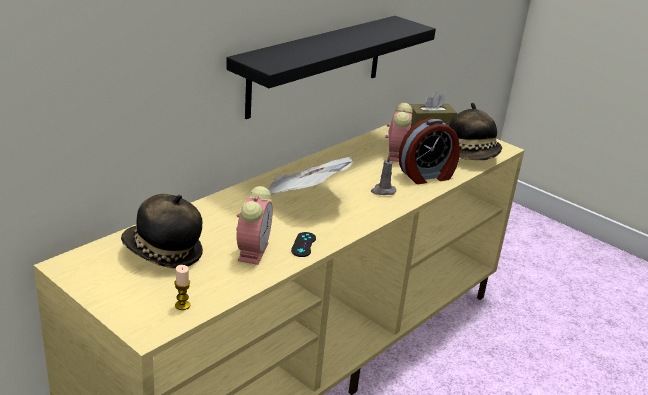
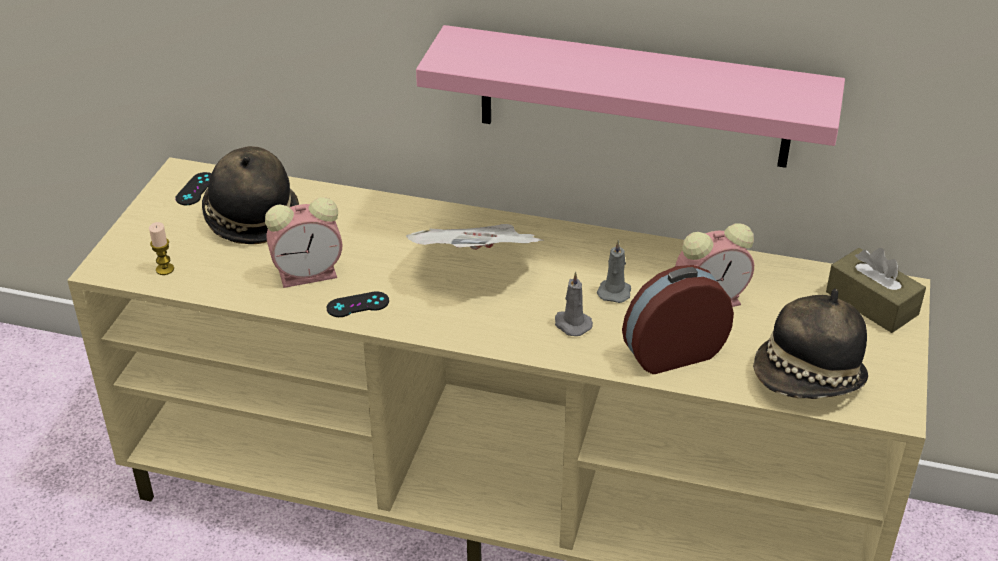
camera: 65 degrees right, 10 degrees up
black shelf [226,16,436,119] -> pink shelf [416,25,845,168]
alarm clock [398,118,460,184] -> alarm clock turned 120 degrees clockwise [622,265,734,374]
none -> black game controller [175,172,212,205]
none -> grey candle [597,239,631,303]

